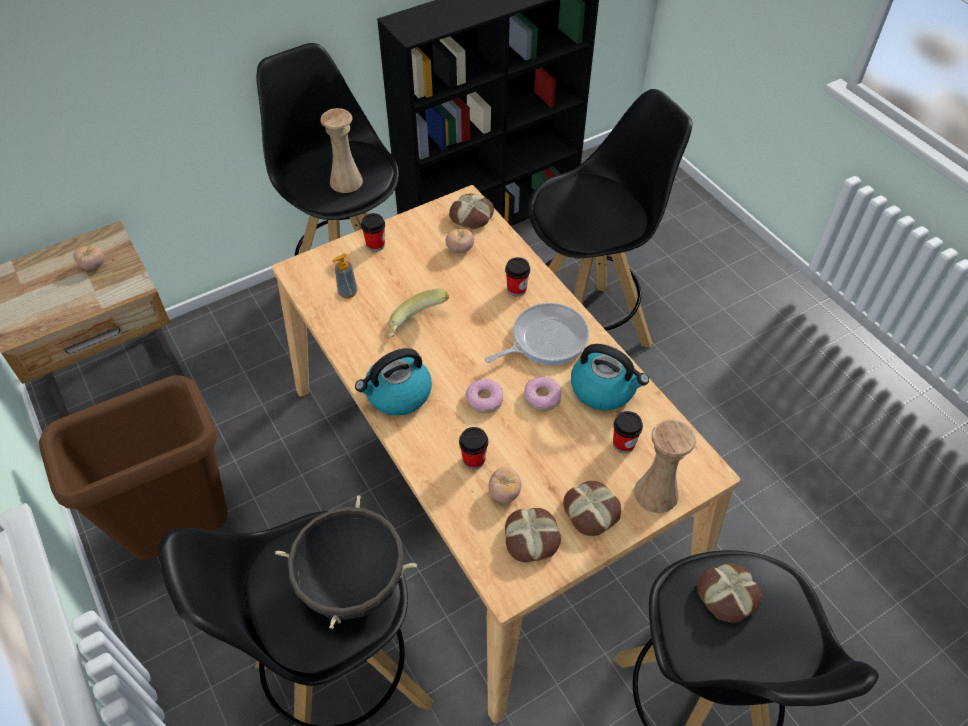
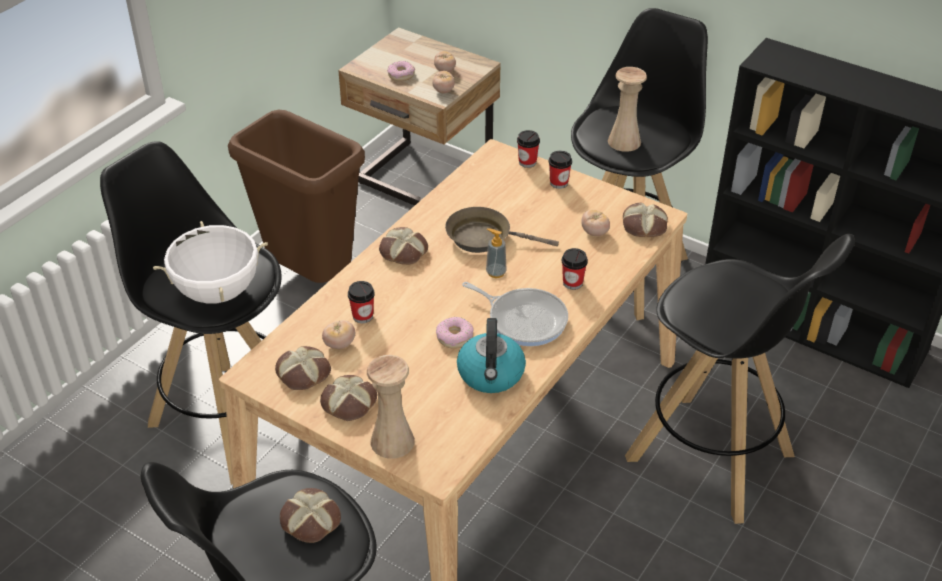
camera: 65 degrees right, 10 degrees down
black cooking pot [275,495,417,629] -> white cooking pot [153,221,268,304]
soap dispenser [332,253,357,299] -> soap dispenser moved to [486,228,507,278]
kettle [355,348,432,416] -> bread [379,227,428,265]
banana [388,289,449,337] -> brown frying pan [445,207,559,253]
donut [465,379,503,413] -> donut moved to [387,61,415,81]
cup [613,411,643,453] -> cup moved to [517,130,540,168]
none -> tomato [432,71,455,93]

